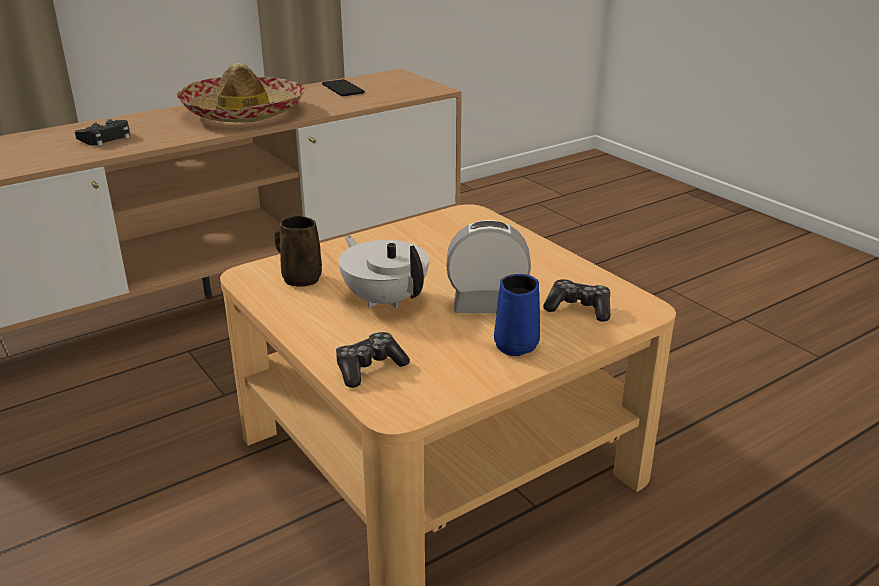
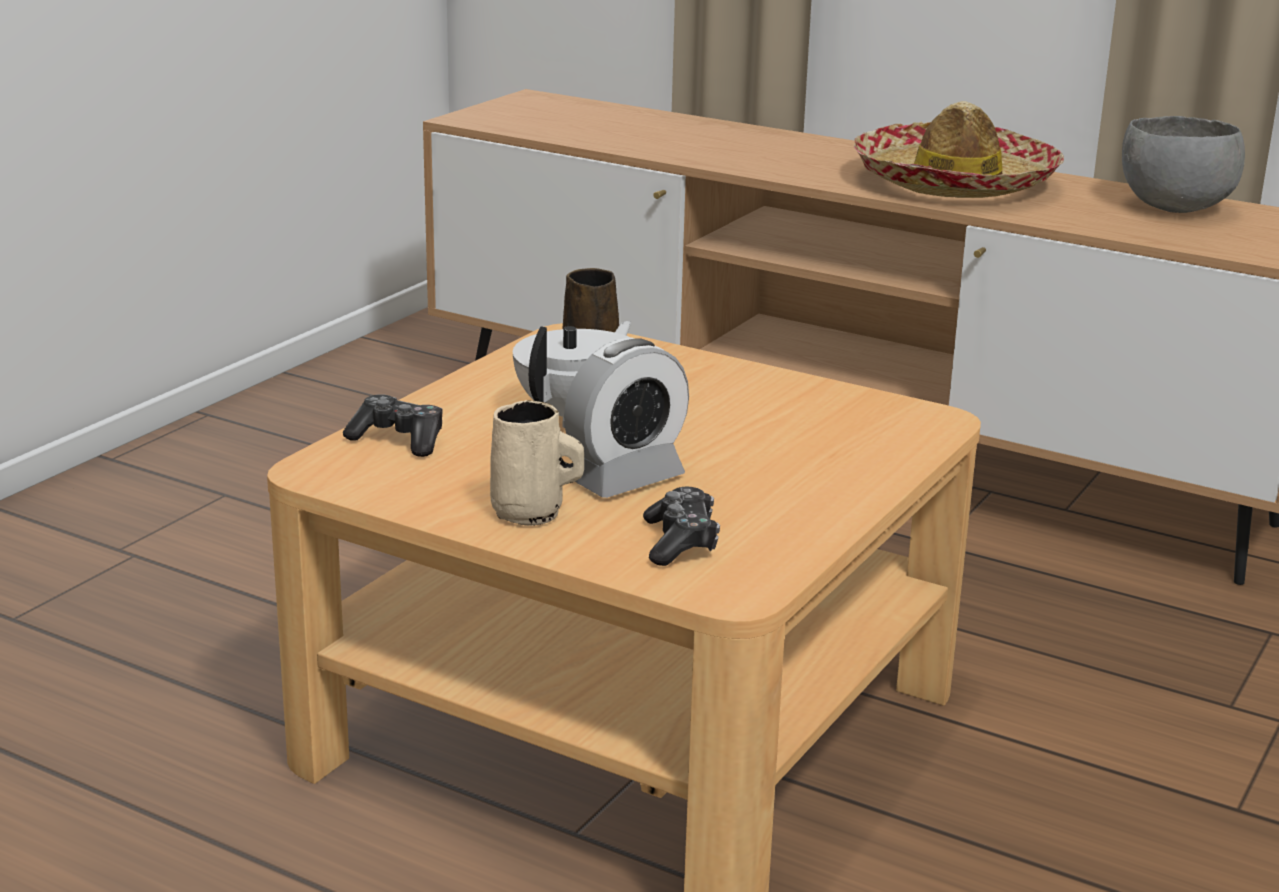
camera: 65 degrees right, 5 degrees down
black game controller [75,119,130,147] -> none
phone [322,79,364,96] -> grey bowl [1122,116,1245,213]
alarm clock [447,220,531,313] -> alarm clock turned 75 degrees clockwise [564,338,689,498]
blue mug [494,274,540,356] -> beige mug [490,400,584,526]

